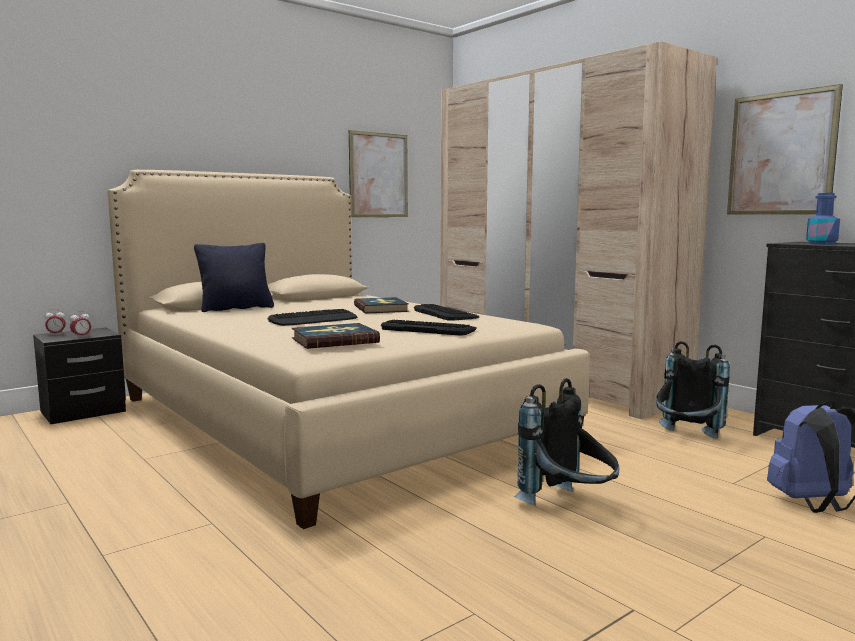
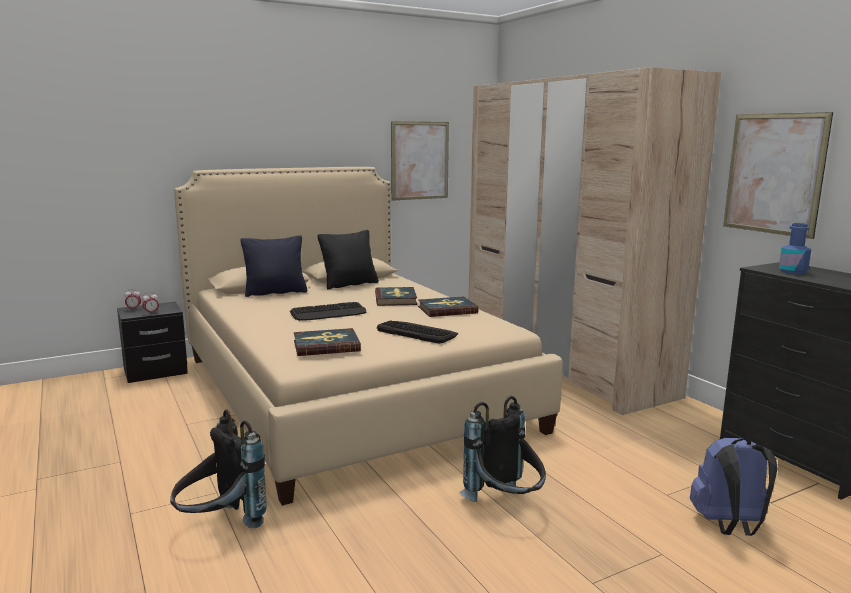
camera: 10 degrees right, 5 degrees up
keyboard [414,304,479,321] -> book [418,296,478,317]
black backpack [656,341,730,439] -> black backpack moved to [170,409,267,528]
none -> black pillow [318,230,379,290]

